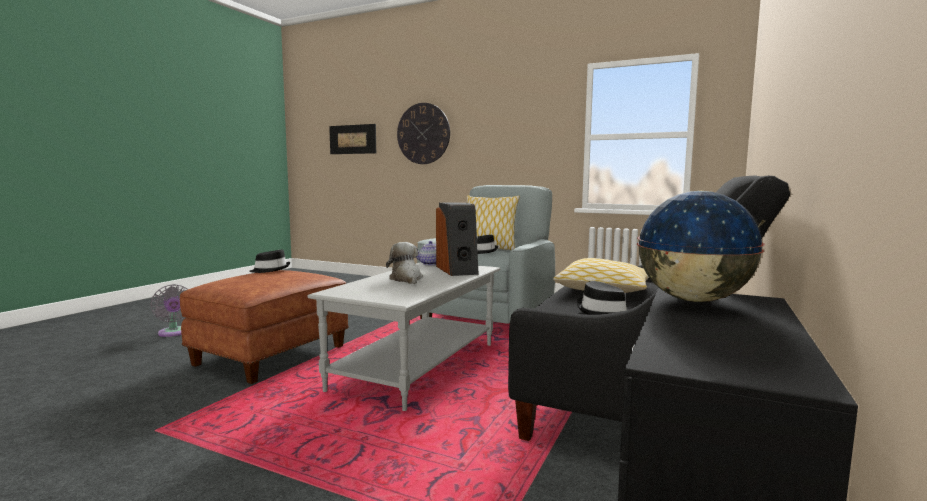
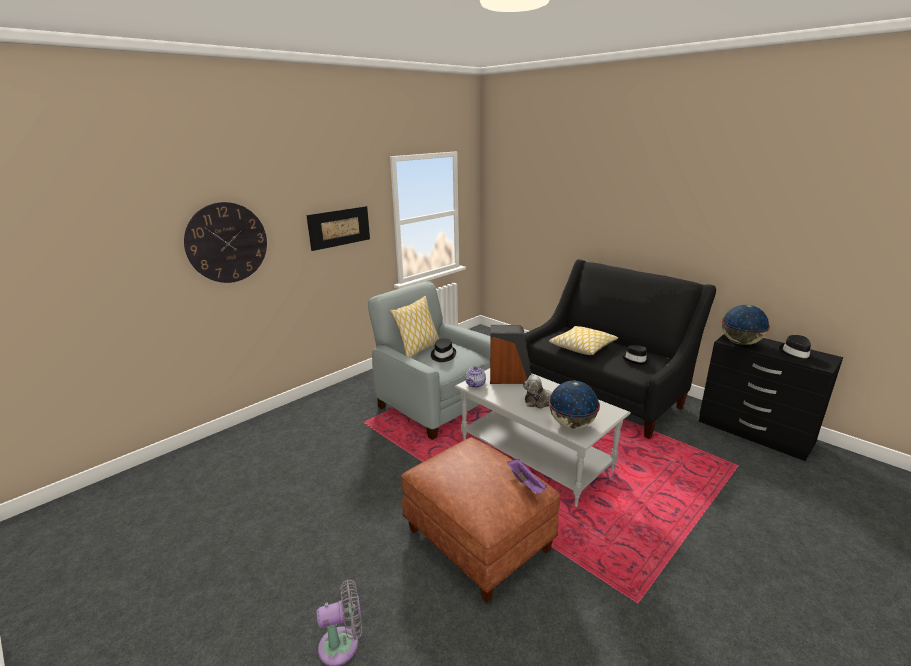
camera: 70 degrees left, 15 degrees up
black hat [249,250,290,273] -> black hat moved to [779,335,814,363]
picture [329,124,376,154] -> picture moved to [306,206,370,251]
none -> purple tray [507,459,547,494]
none -> globe [549,381,600,429]

